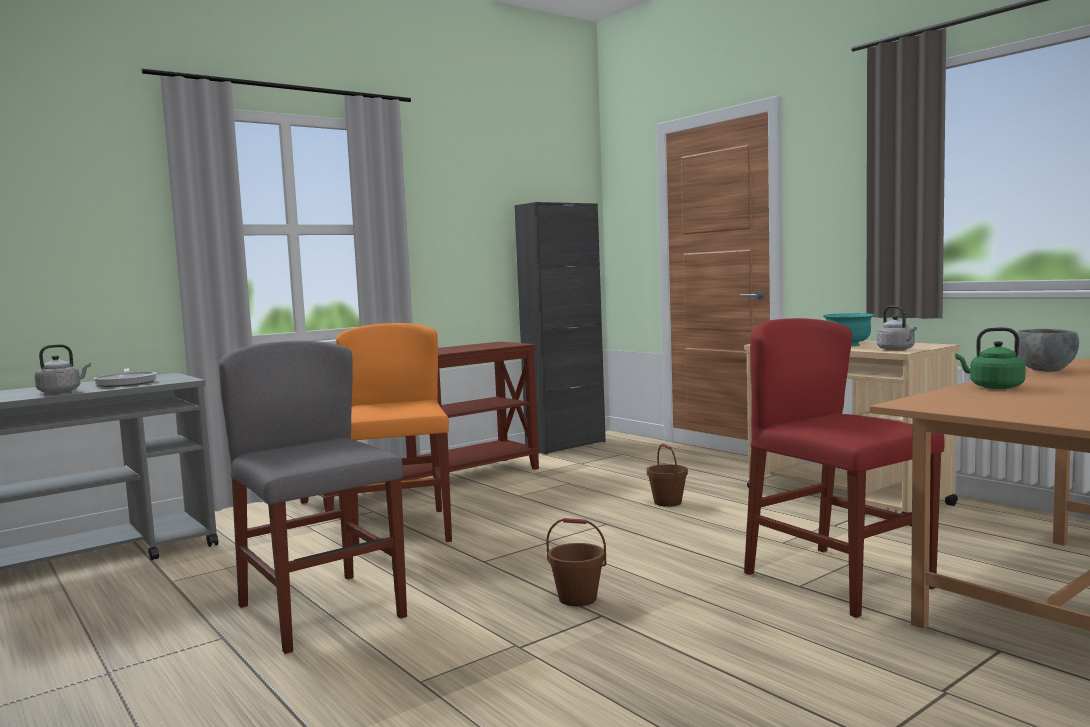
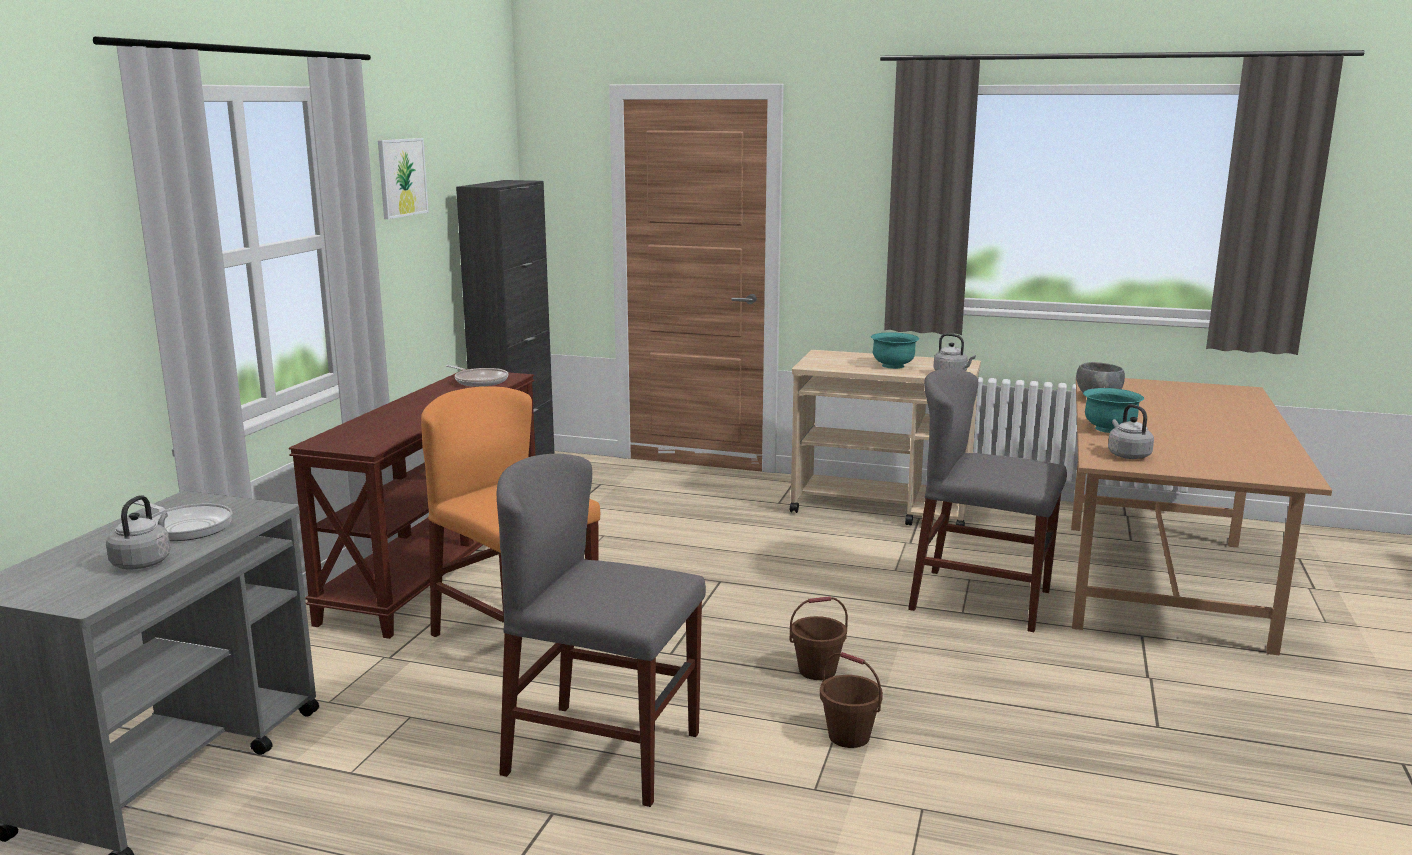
camera: 35 degrees left, 10 degrees up
brown bucket [647,443,688,507] -> brown bucket moved to [820,652,883,748]
red chair [744,318,945,618] -> grey chair [908,369,1067,632]
green kettle [955,327,1026,389] -> turquoise bowl [1083,388,1144,433]
none -> picture [378,138,429,219]
none -> frying pan [446,365,508,387]
none -> grey kettle [1108,404,1154,459]

